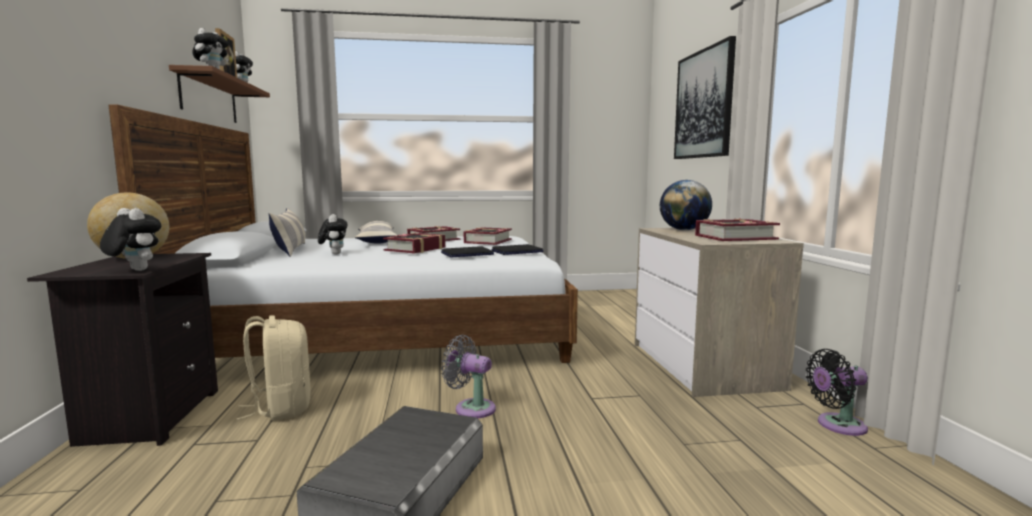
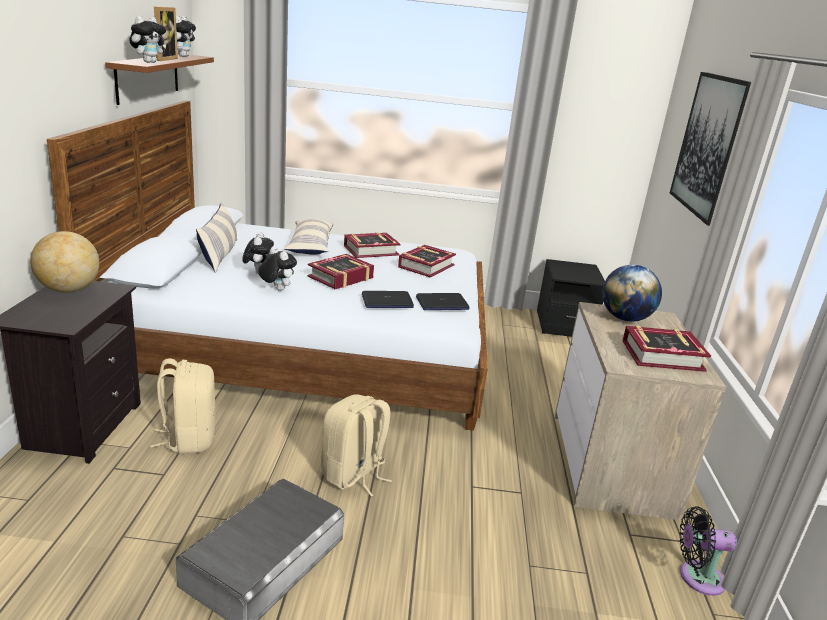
camera: 10 degrees right, 15 degrees up
plush toy [100,208,161,271] -> plush toy moved to [258,247,297,291]
grey fan [441,335,496,418] -> beige backpack [321,394,392,496]
none -> black nightstand [537,259,605,337]

